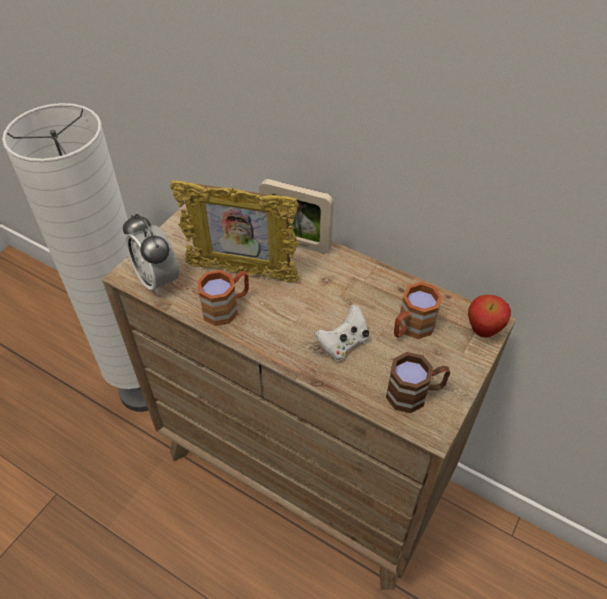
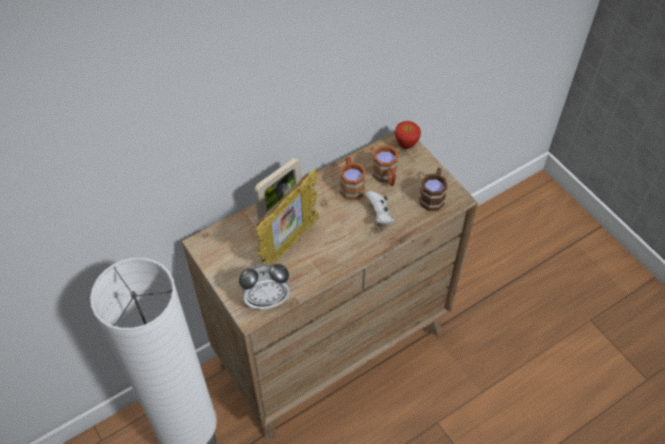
camera: 65 degrees left, 5 degrees up
brown mug [197,270,249,326] -> brown mug moved to [340,157,366,201]

